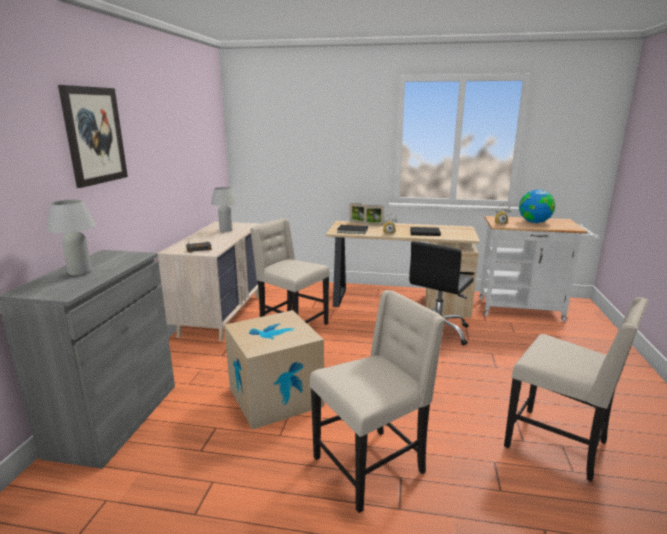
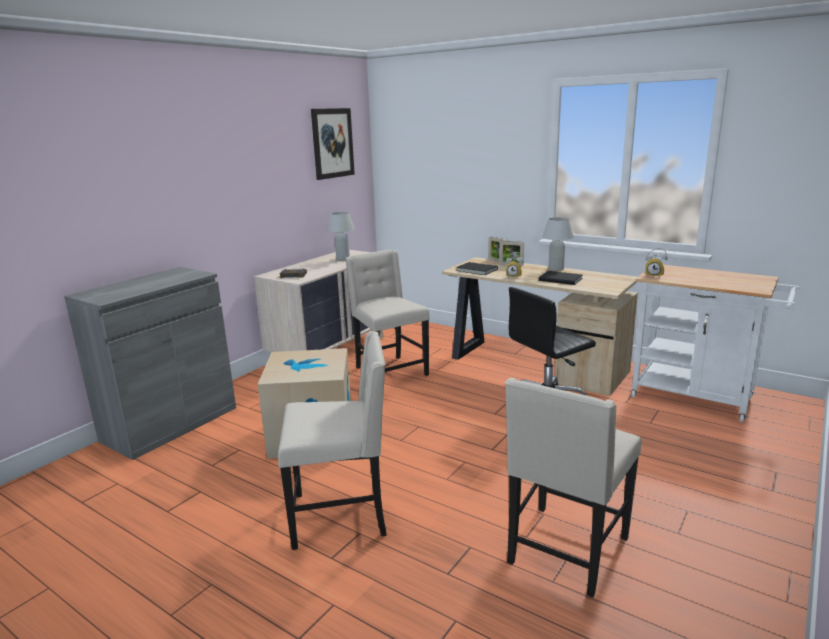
camera: 25 degrees right, 0 degrees up
white table lamp [46,199,96,276] -> white table lamp moved to [542,217,573,271]
picture [58,85,128,188] -> picture moved to [311,108,355,180]
beige chair [504,297,649,482] -> beige chair turned 60 degrees clockwise [505,378,641,597]
globe [519,189,556,223] -> none

